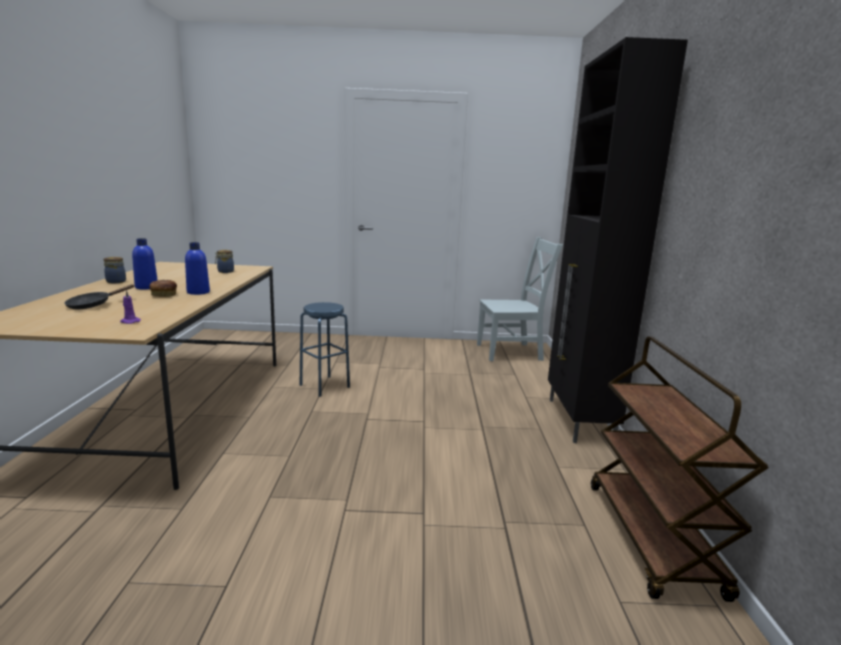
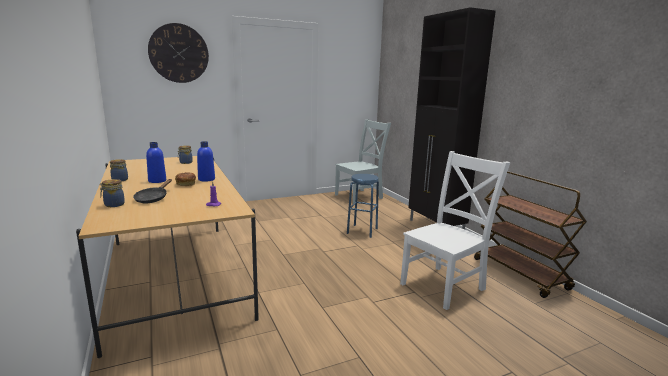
camera: 25 degrees left, 0 degrees up
blue stool [300,302,350,397] -> blue stool moved to [347,174,379,238]
none -> jar [99,179,125,207]
none -> wall clock [148,23,209,83]
none -> white chair [400,151,511,310]

